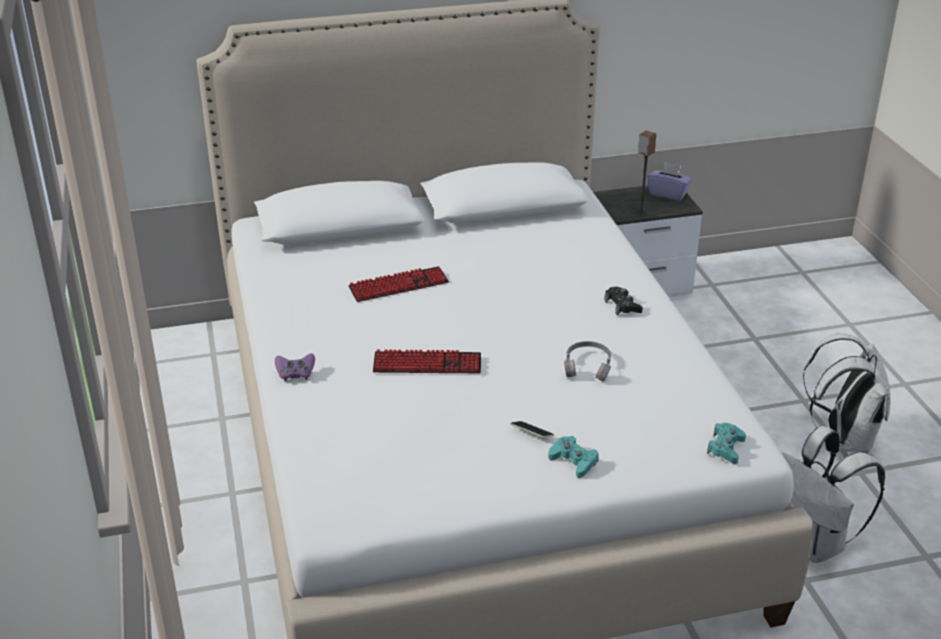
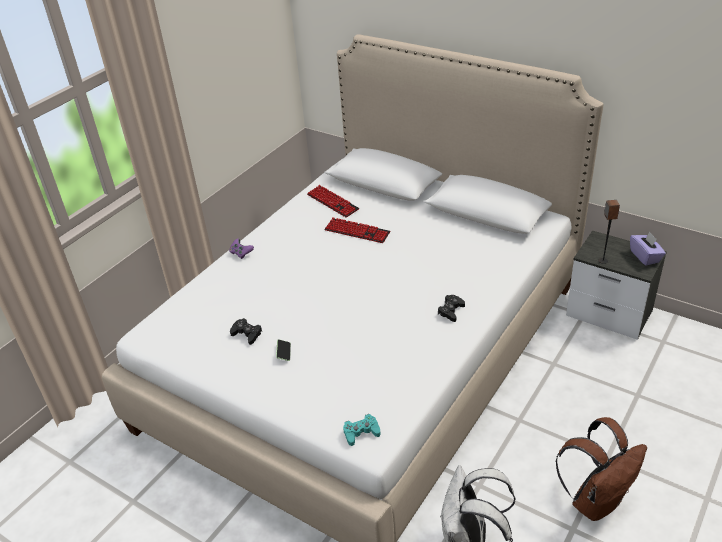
camera: 50 degrees right, 5 degrees up
keyboard [373,350,481,373] -> keyboard moved to [307,185,359,218]
turquoise game controller [548,436,599,478] -> none
grey headphones [564,341,611,382] -> none
white backpack [803,333,890,453] -> brown backpack [556,417,647,521]
none -> black game controller [230,318,262,345]

